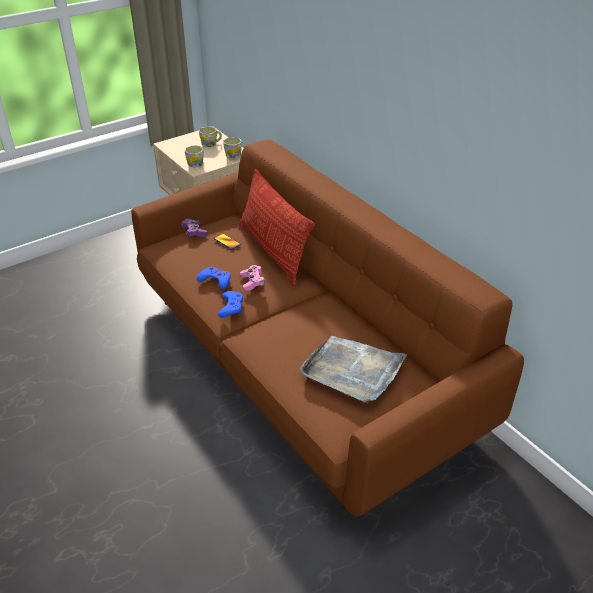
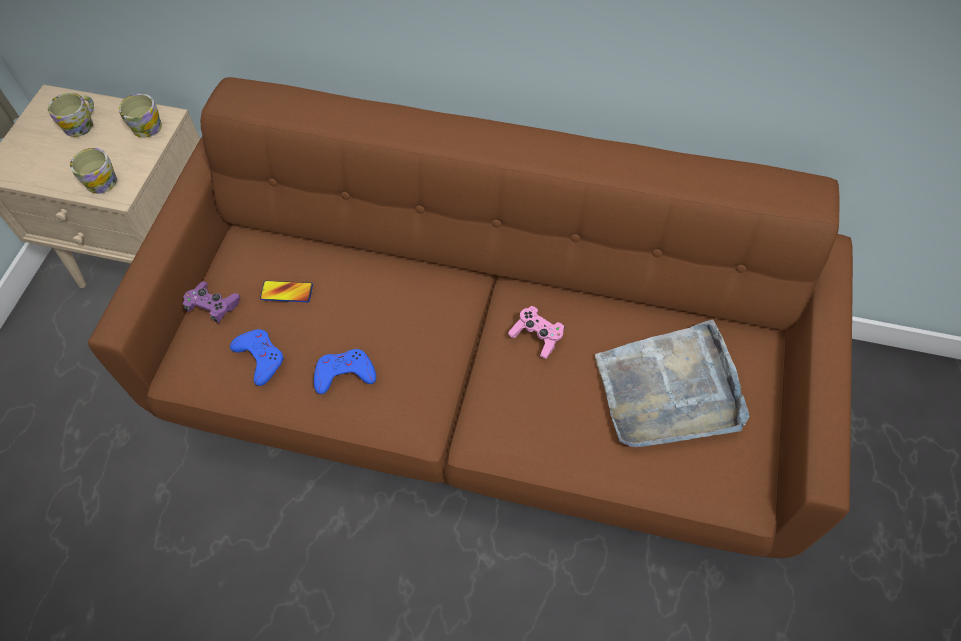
camera: 40 degrees left, 20 degrees up
blue game controller [218,291,243,317] -> blue game controller moved to [230,329,284,386]
pillow [238,169,315,285] -> none
pink game controller [240,265,265,291] -> pink game controller moved to [508,306,565,359]

